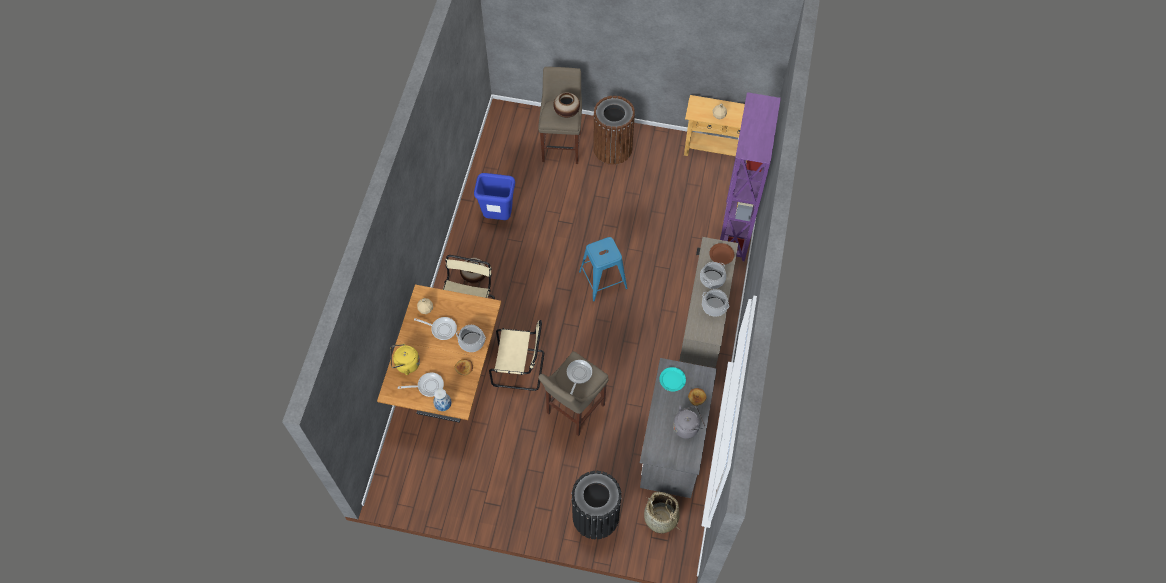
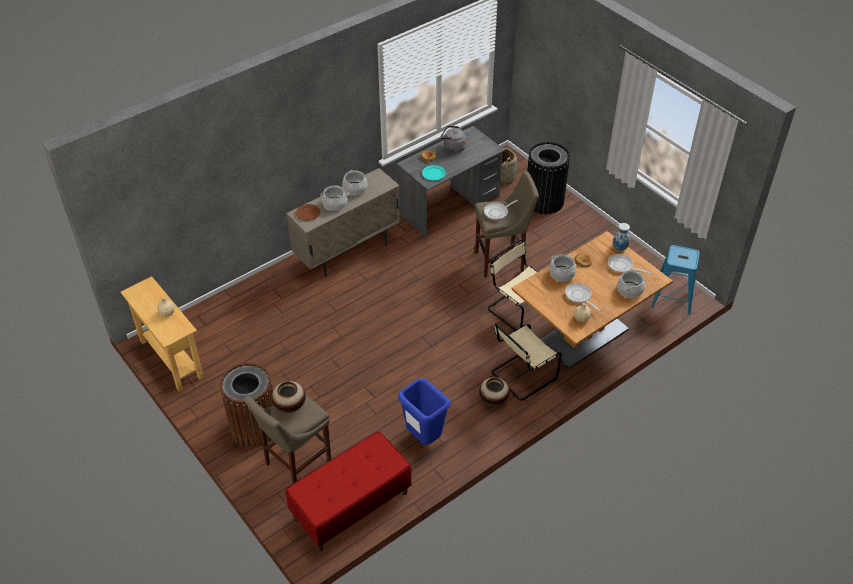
camera: 140 degrees left, 15 degrees down
yellow kettle [391,344,420,375] -> cooking pot [617,270,645,298]
blue stool [579,237,627,301] -> blue stool moved to [651,245,700,315]
purple bookcase [720,92,781,261] -> none
none -> red bench [285,431,412,551]

